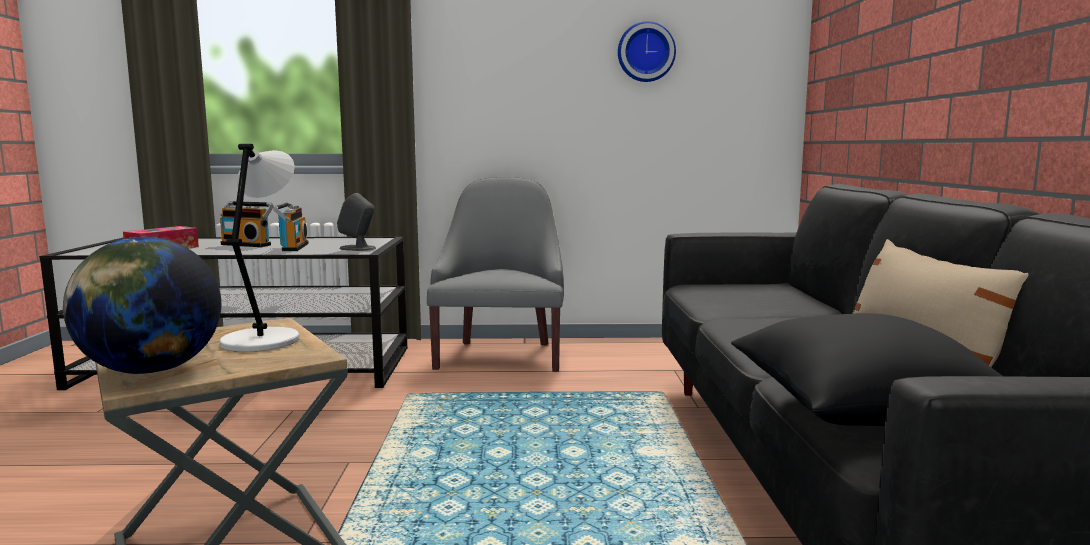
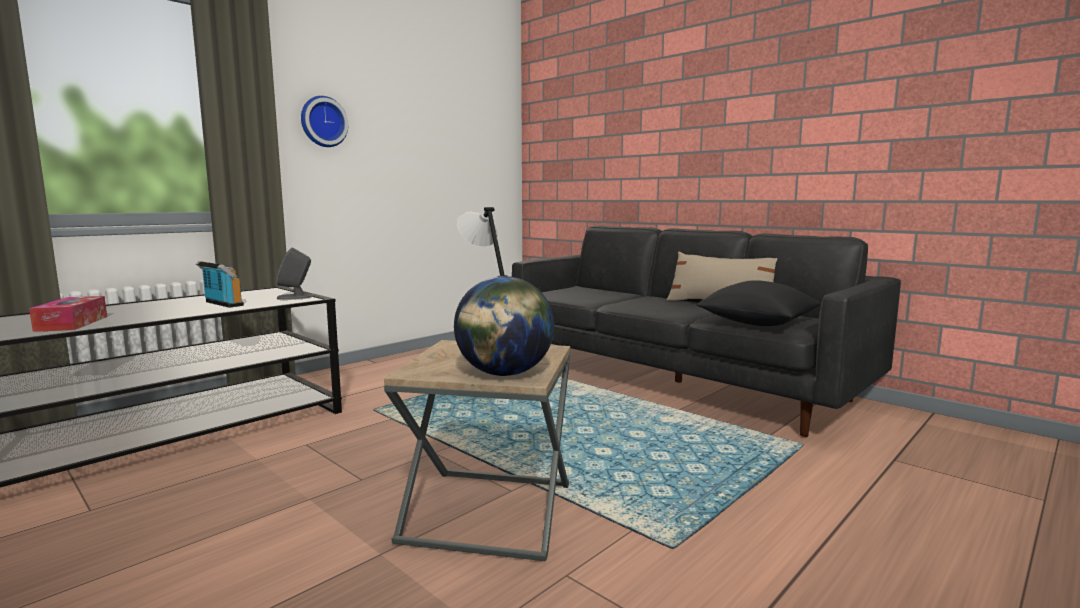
camera: 45 degrees left, 0 degrees up
radio [220,201,274,247] -> none
grey armchair [427,177,564,372] -> none
wall clock [618,21,676,82] -> wall clock moved to [301,96,348,147]

